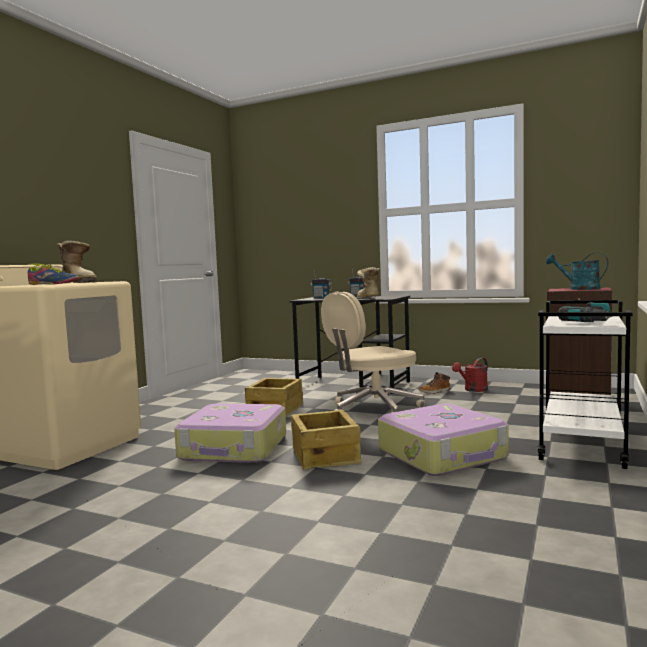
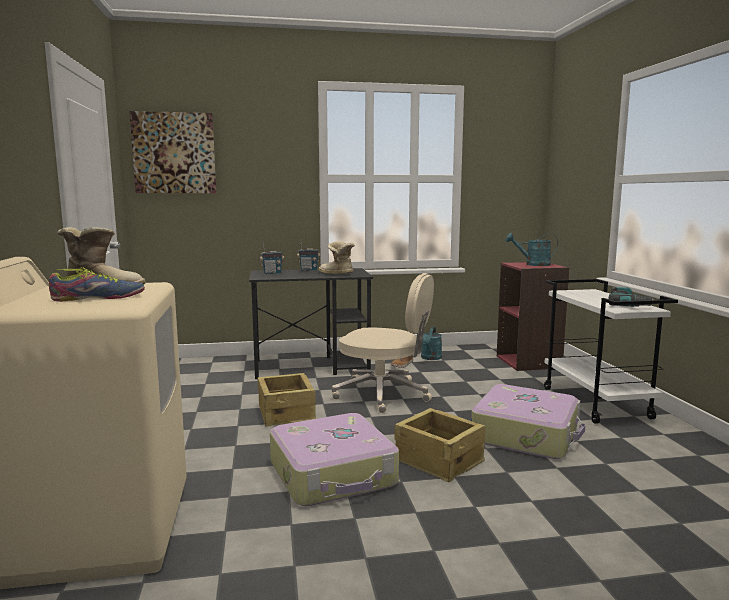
camera: 35 degrees left, 5 degrees up
beige office chair [321,292,425,413] -> beige office chair turned 90 degrees counterclockwise [332,273,434,413]
red watering can [452,358,488,392] -> turquoise watering can [421,326,442,360]
none -> picture [129,111,216,193]

